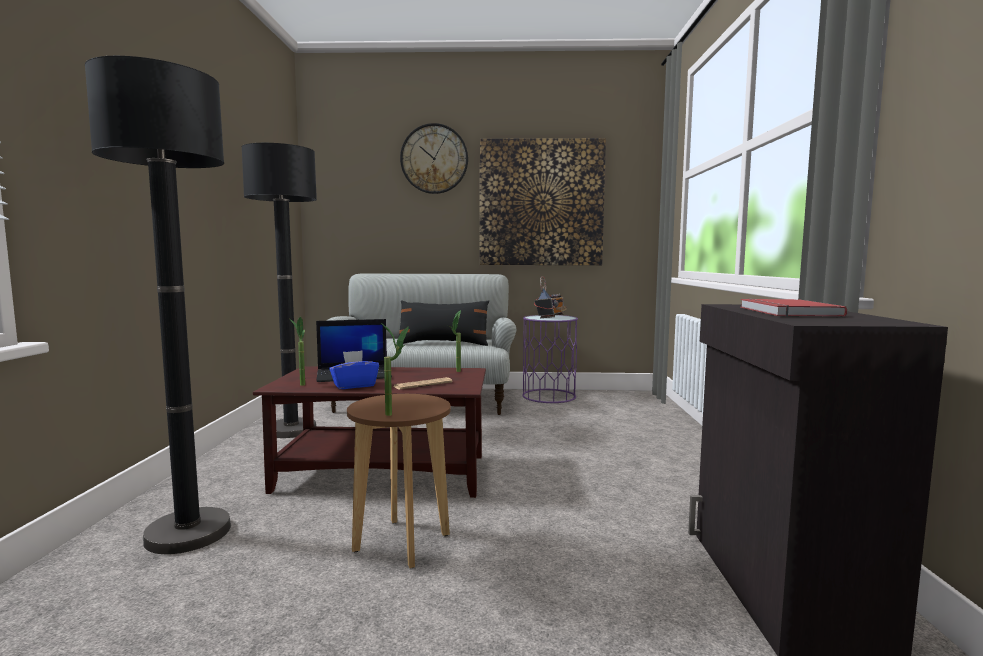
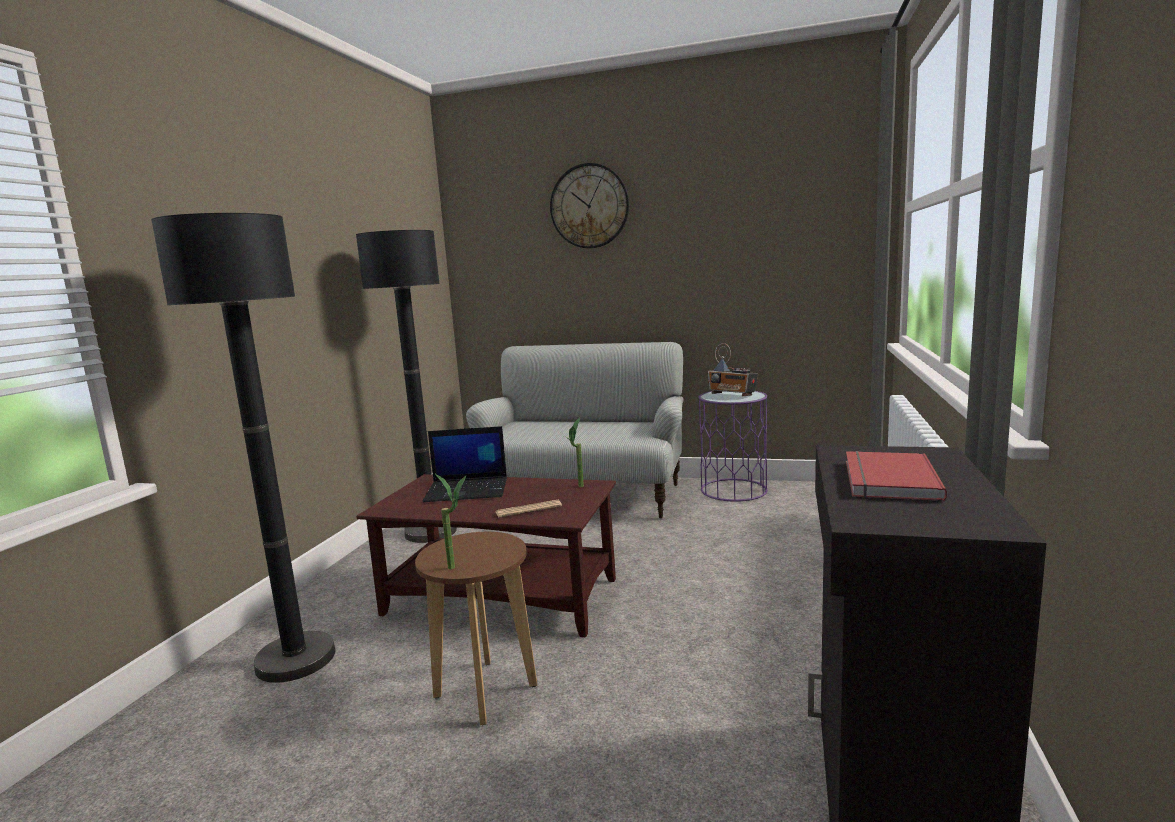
camera: 15 degrees right, 5 degrees up
potted plant [290,317,305,386] -> none
blue tissue box [329,350,379,389] -> none
black pillow [396,300,489,346] -> none
picture [480,138,606,265] -> none
radio [534,276,567,318] -> radio turned 90 degrees clockwise [708,343,758,396]

